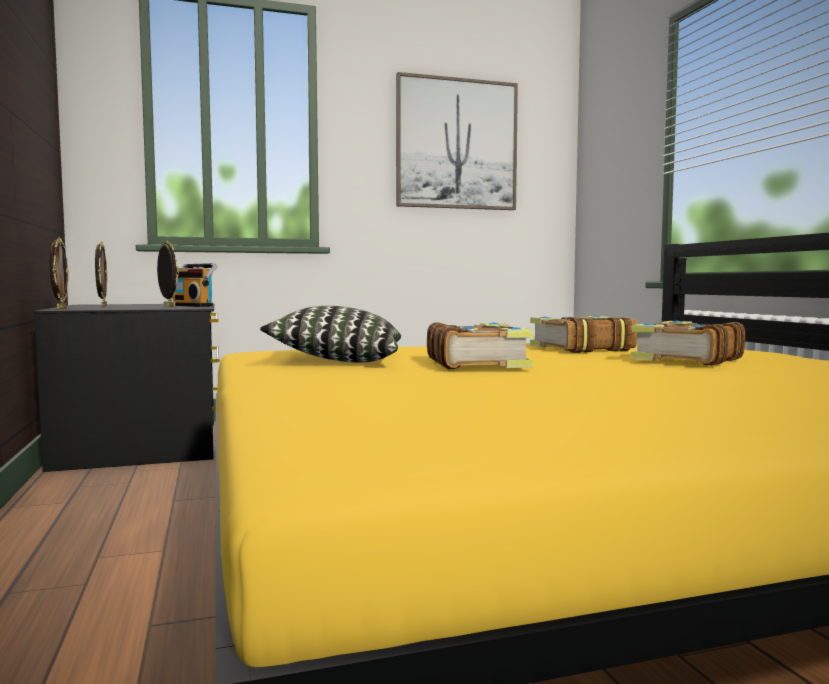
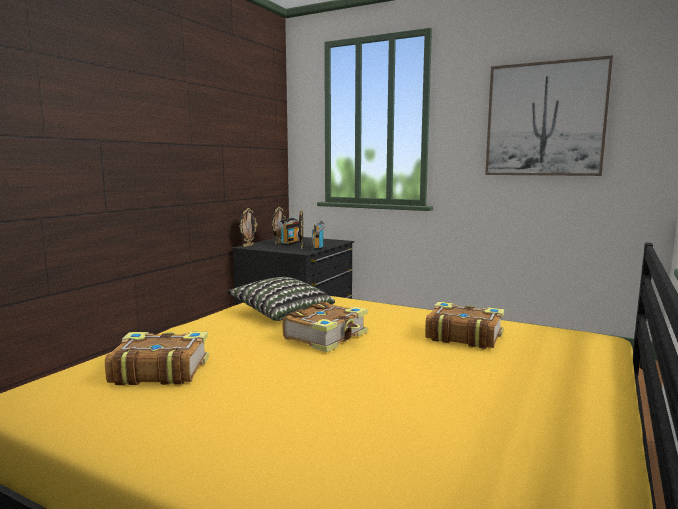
camera: 45 degrees right, 5 degrees up
book [631,320,746,366] -> book moved to [105,331,209,385]
none -> radio [278,217,304,246]

